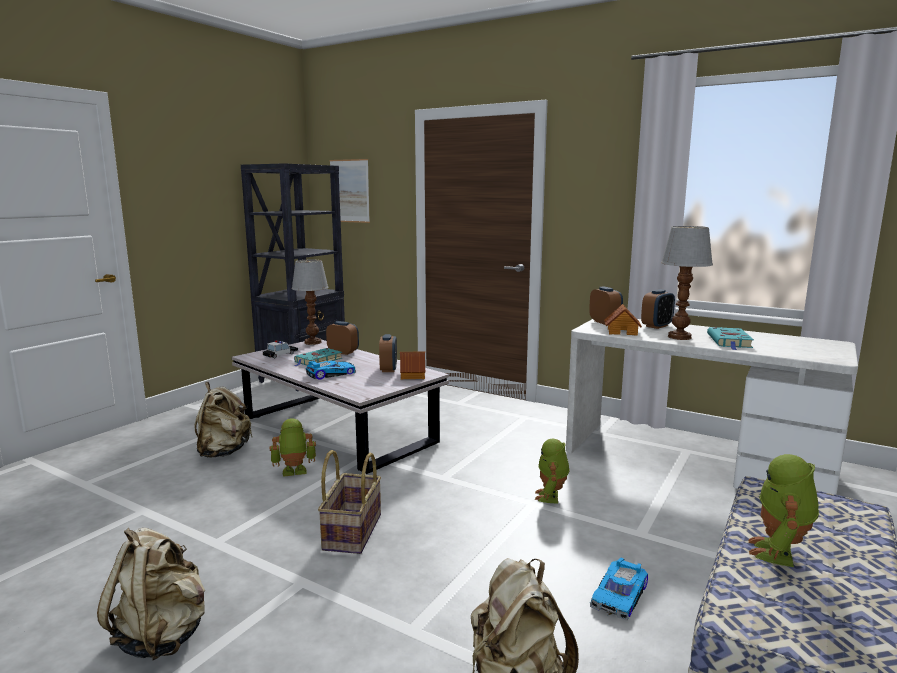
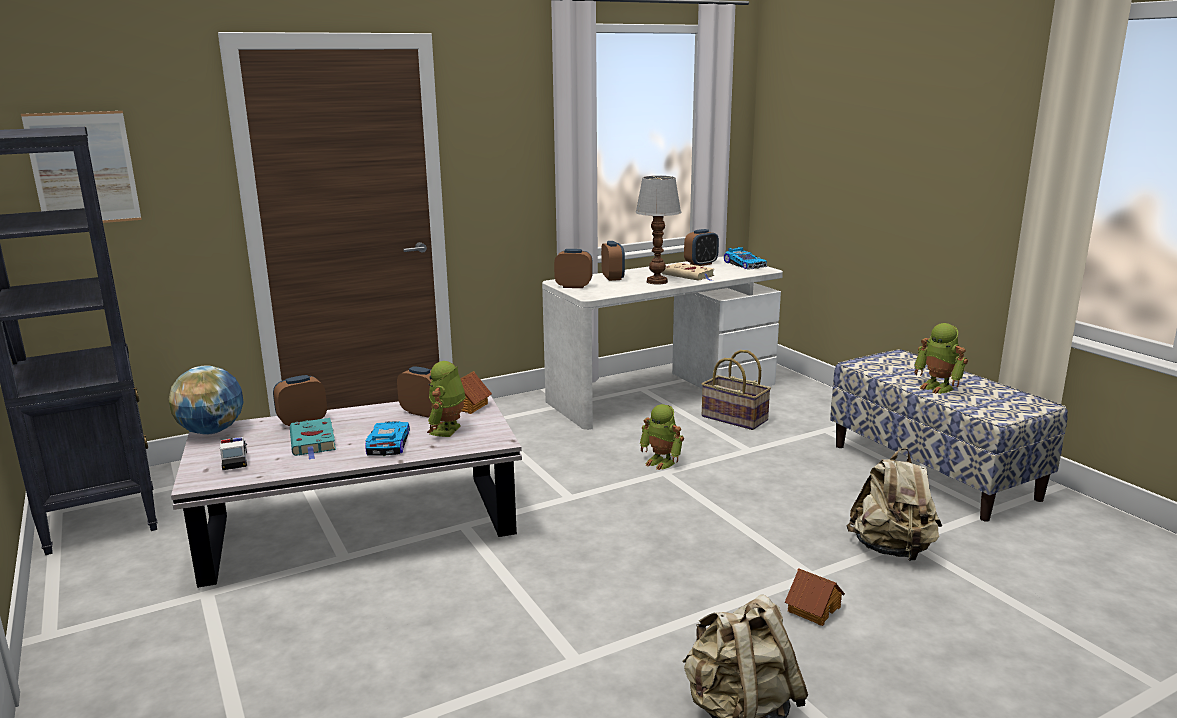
camera: 60 degrees left, 5 degrees up
beige backpack [194,382,252,458] -> none
toy robot [269,418,316,477] -> toy robot moved to [427,361,466,437]
table lamp [292,260,329,345] -> globe [169,365,244,435]
basket [318,450,381,554] -> basket moved to [702,350,771,430]
toy car [590,557,648,621] -> toy car moved to [724,247,767,269]
toy house [604,304,642,336] -> toy house moved to [785,568,845,626]
turquoise book [707,327,754,350] -> beige book [662,263,715,281]
none -> alarm clock [684,229,719,266]

